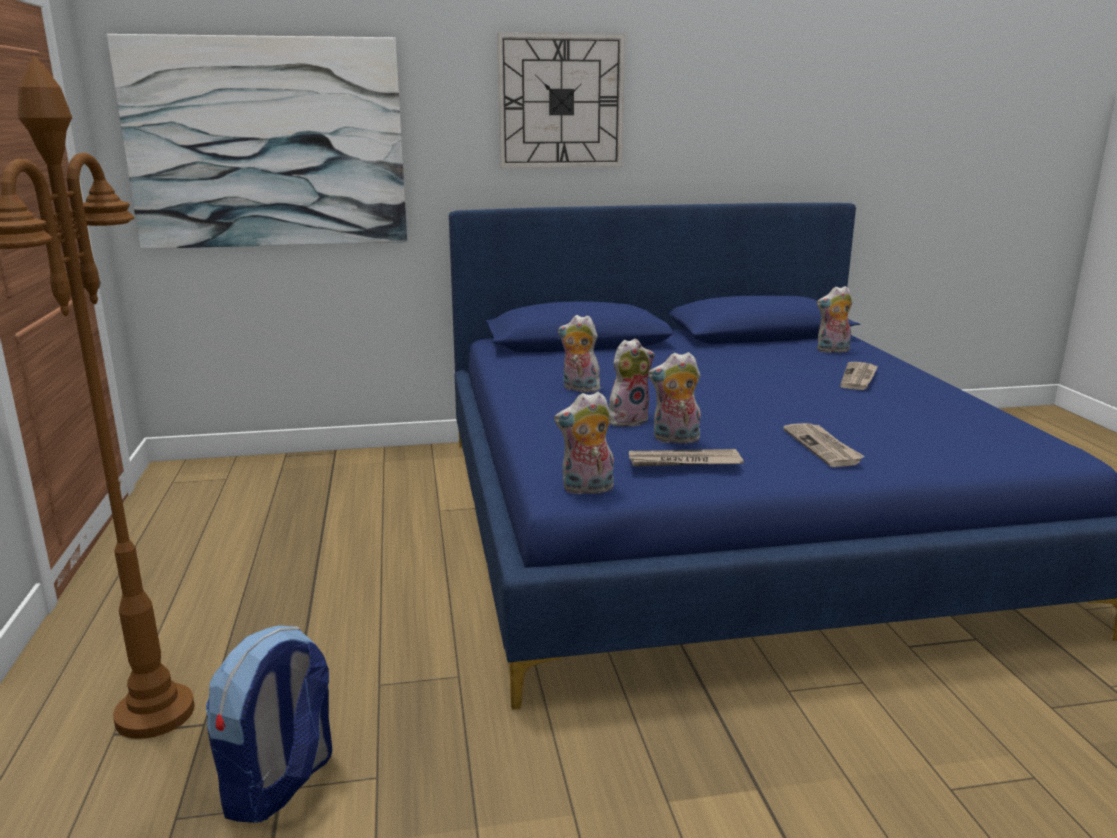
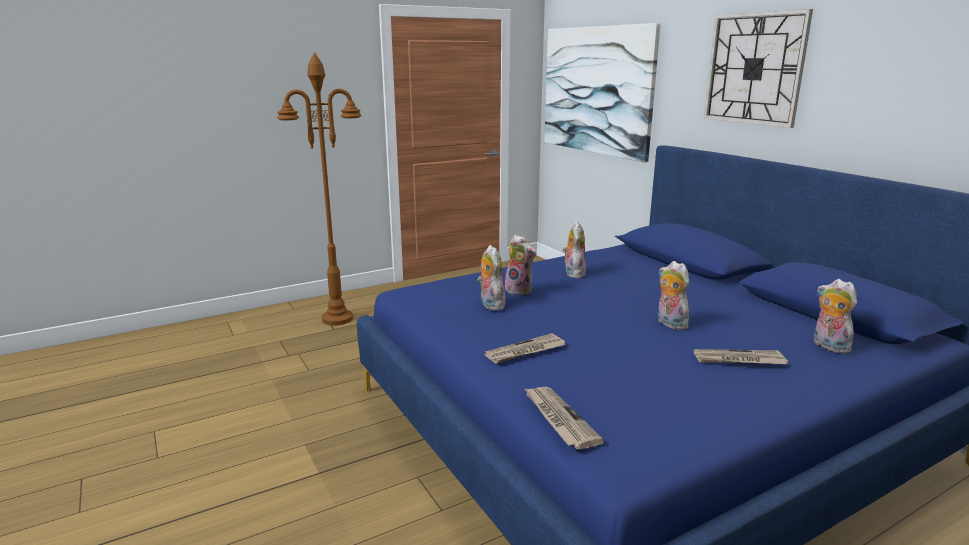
camera: 70 degrees right, 0 degrees up
backpack [206,625,332,823] -> none
plush toy [554,392,614,495] -> plush toy moved to [658,261,689,330]
newspaper [629,449,743,466] -> newspaper moved to [524,387,604,450]

